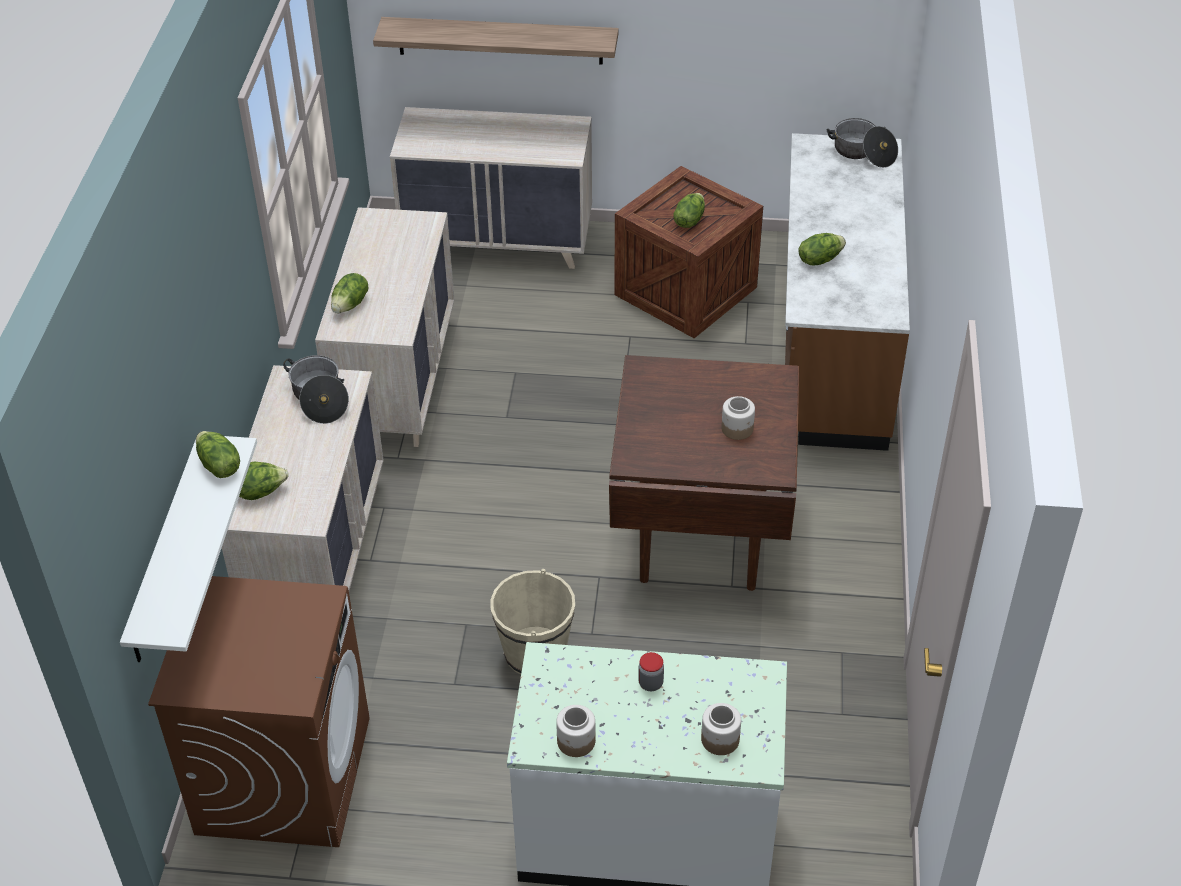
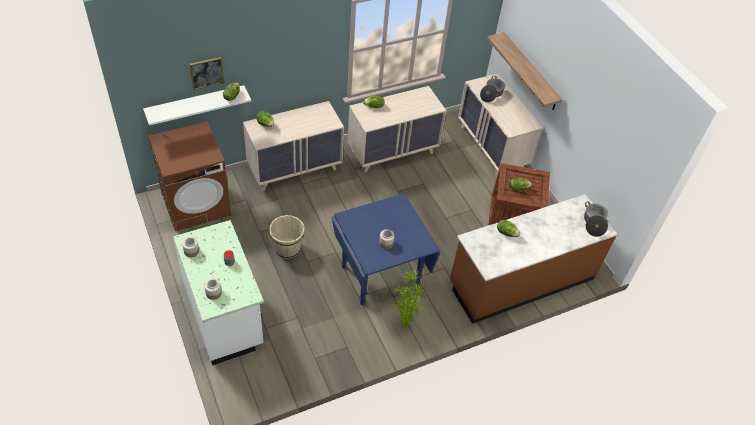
camera: 55 degrees right, 5 degrees up
cooking pot [283,355,349,424] -> cooking pot moved to [480,76,505,103]
brown dining table [609,355,799,591] -> blue dining table [332,193,440,305]
none -> picture [189,57,224,90]
none -> potted plant [391,270,426,329]

